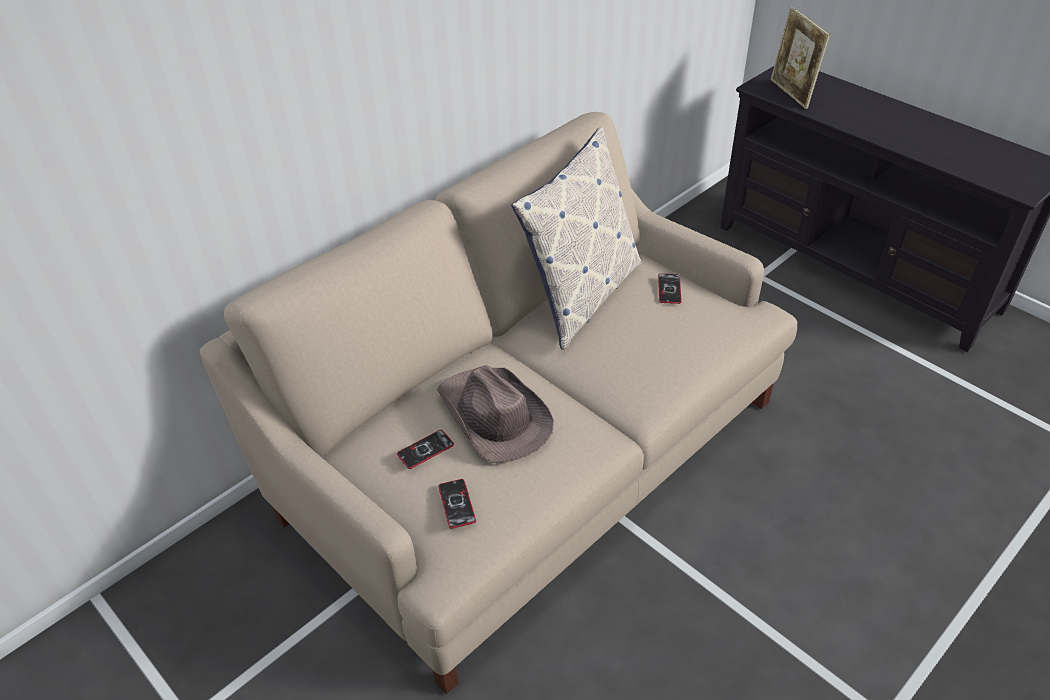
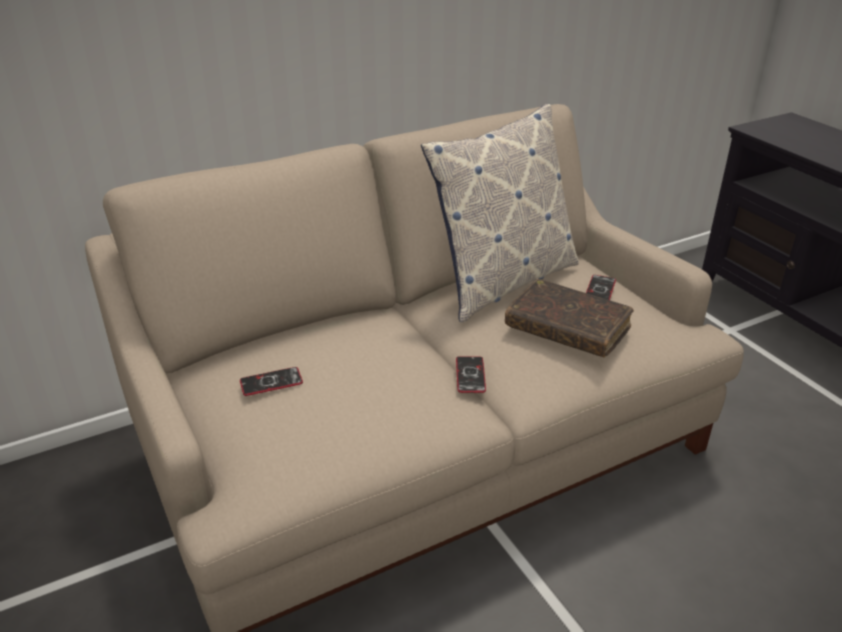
camera: 15 degrees right, 10 degrees down
brown hat [437,365,554,463] -> none
phone [438,479,476,529] -> phone moved to [456,356,486,393]
picture frame [771,7,830,109] -> none
none -> brown book [505,279,634,357]

